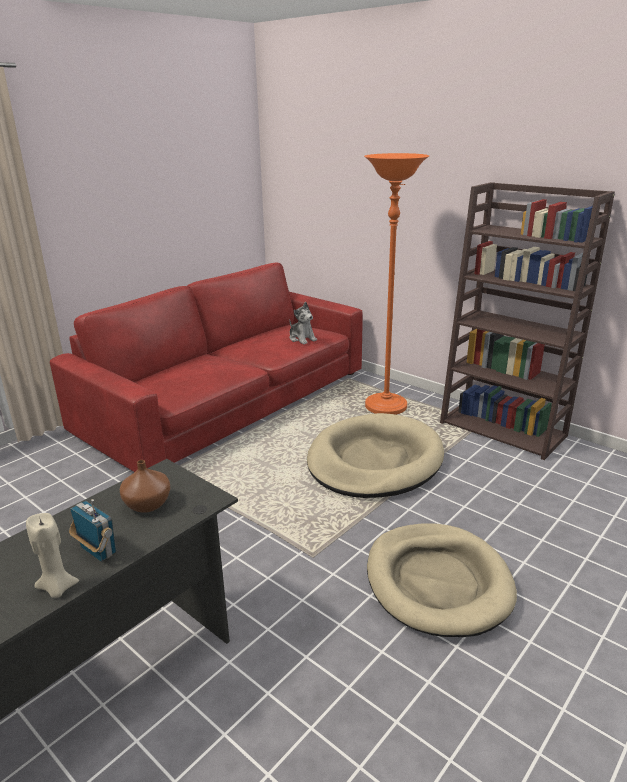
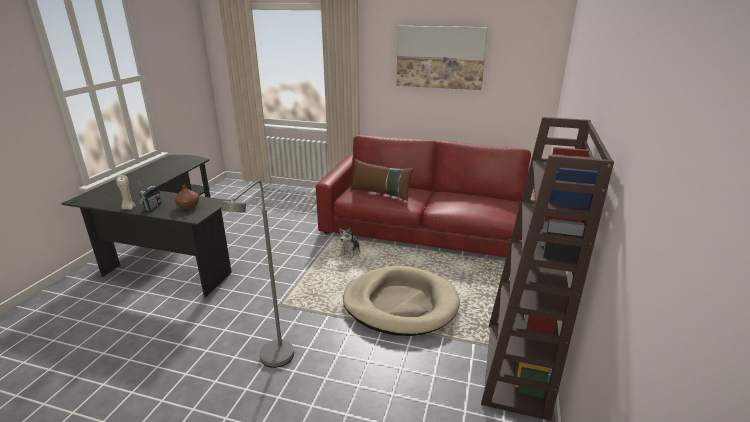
camera: 65 degrees right, 0 degrees up
plush toy [289,302,317,344] -> plush toy moved to [339,227,360,259]
orange floor lamp [364,153,429,415] -> none
beige dog bed [367,523,517,637] -> grey floor lamp [221,180,294,368]
none -> brown pillow [350,159,414,201]
none -> picture [396,26,488,90]

